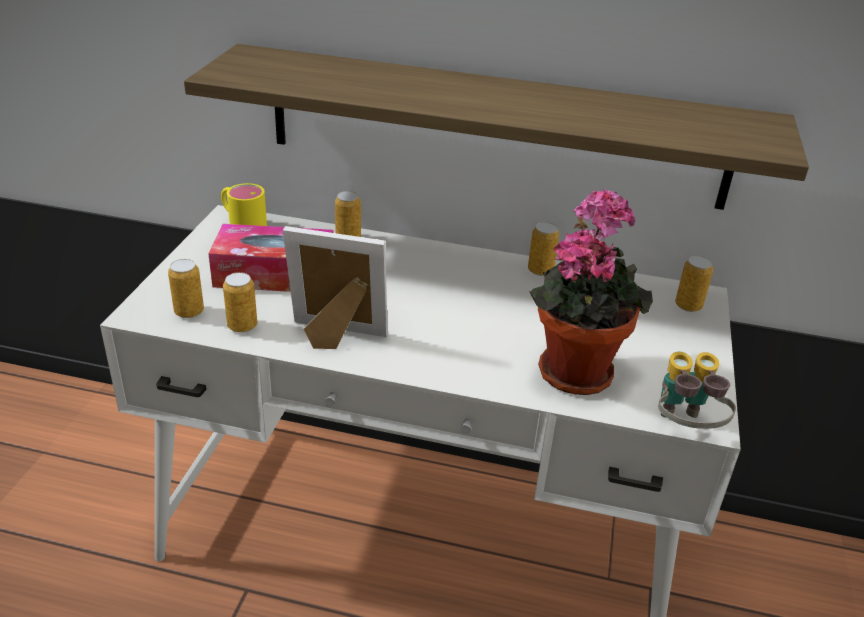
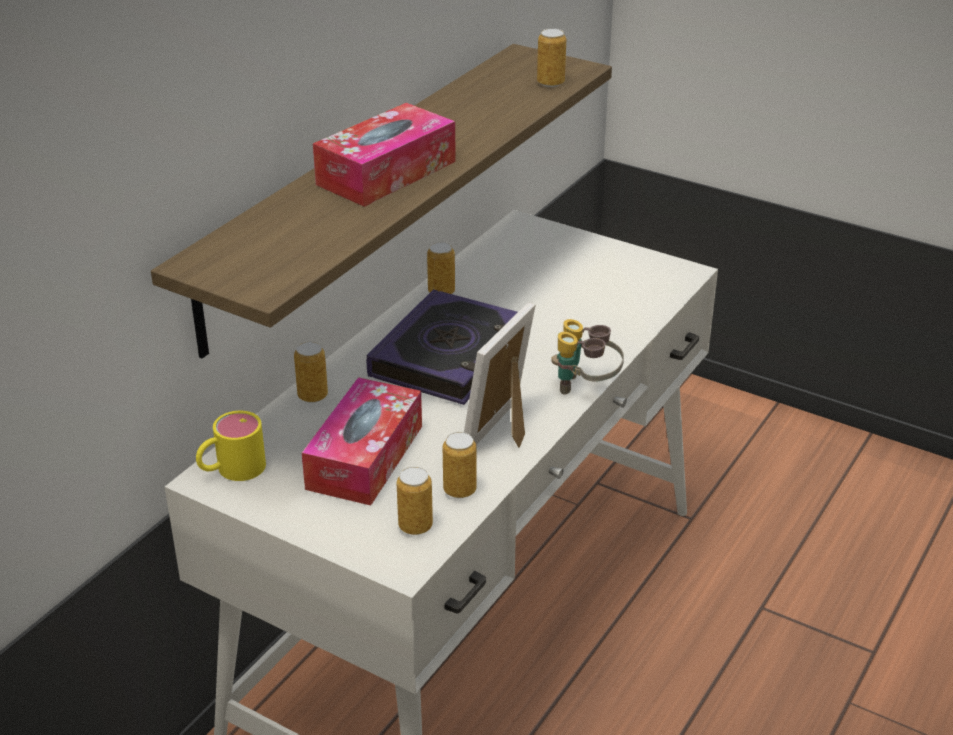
camera: 70 degrees left, 0 degrees up
potted plant [530,188,653,395] -> none
binoculars [658,352,736,429] -> binoculars moved to [551,319,624,395]
can [675,256,713,312] -> can moved to [537,28,566,87]
none -> tissue box [313,103,456,207]
none -> book [366,289,518,405]

